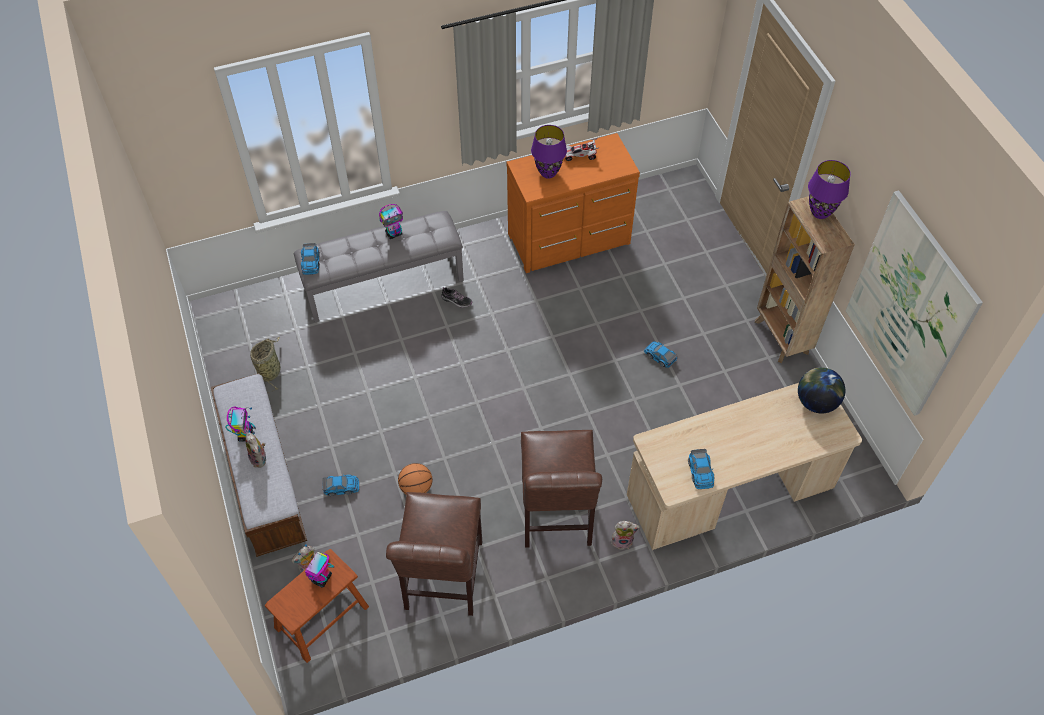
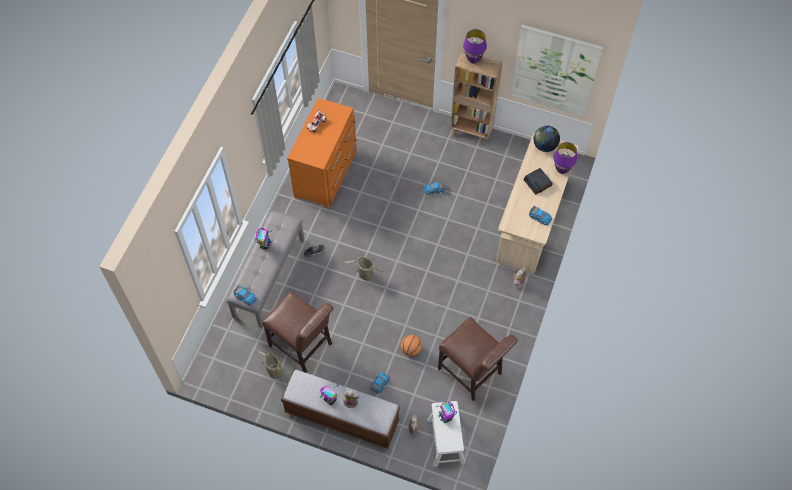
camera: 50 degrees left, 5 degrees up
brown stool [265,549,369,663] -> white stool [427,401,465,467]
brown chair [521,430,602,548] -> brown chair moved to [262,291,333,373]
purple table lamp [531,125,567,179] -> purple table lamp moved to [553,142,577,174]
none -> basket [343,257,384,283]
none -> alarm clock [524,168,553,195]

